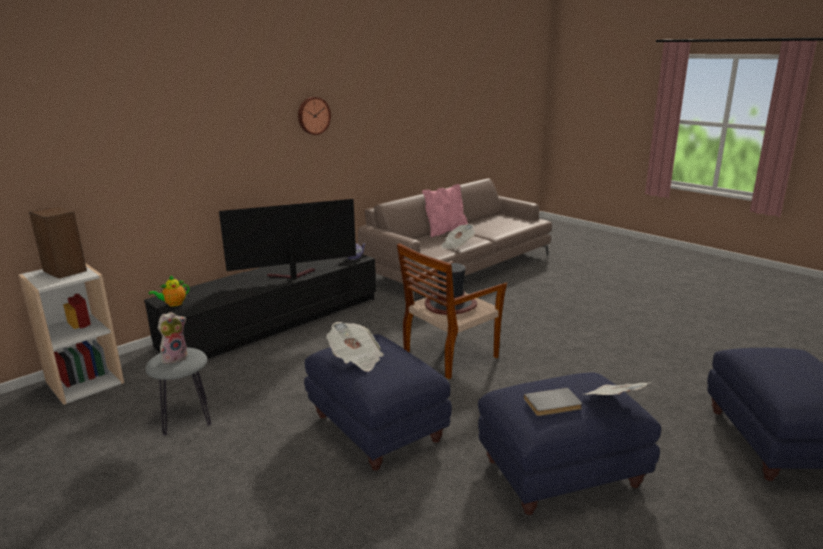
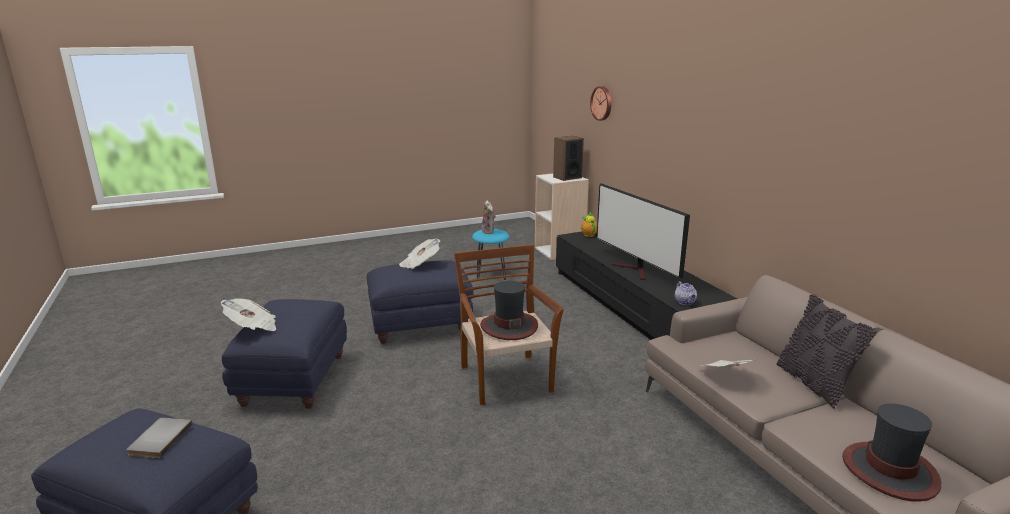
camera: 110 degrees right, 0 degrees up
grey stool [145,348,212,436] -> turquoise stool [472,229,509,280]
television [219,199,356,279] -> television turned 150 degrees clockwise [596,183,690,280]
wall clock [298,97,331,135] -> wall clock moved to [590,86,612,121]
pink pillow [422,184,468,238] -> black pillow [776,294,877,409]
grey book [524,388,582,416] -> grey book moved to [126,418,193,458]
none -> hat [842,404,941,502]

